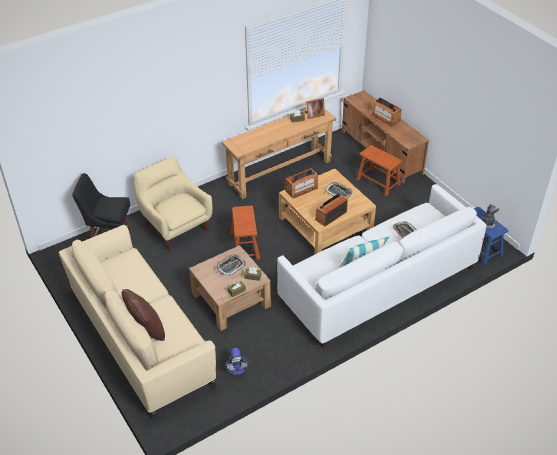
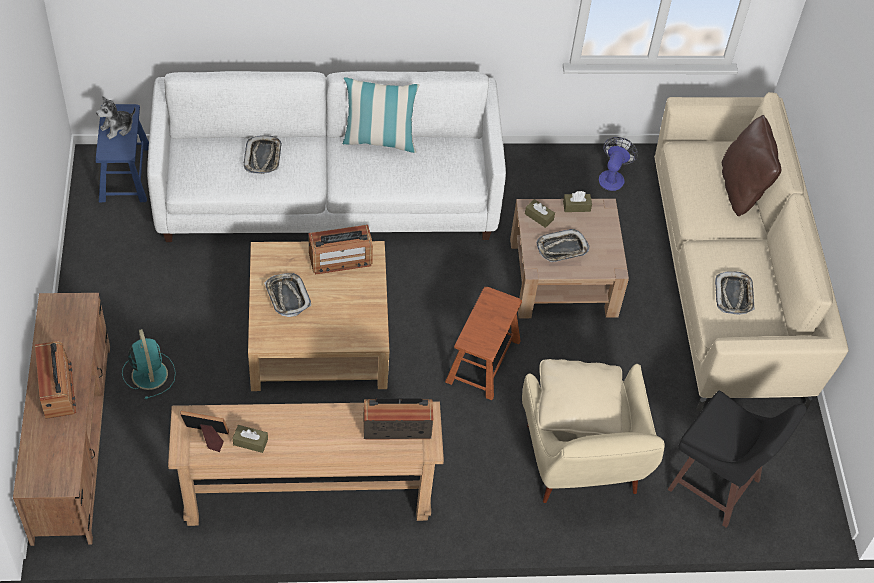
camera: 155 degrees left, 10 degrees up
radio [285,168,318,199] -> radio moved to [364,398,433,439]
brown stool [356,145,402,196] -> turquoise fan [122,329,176,399]
none -> beige pillow [538,359,623,436]
none -> tray [715,271,755,315]

